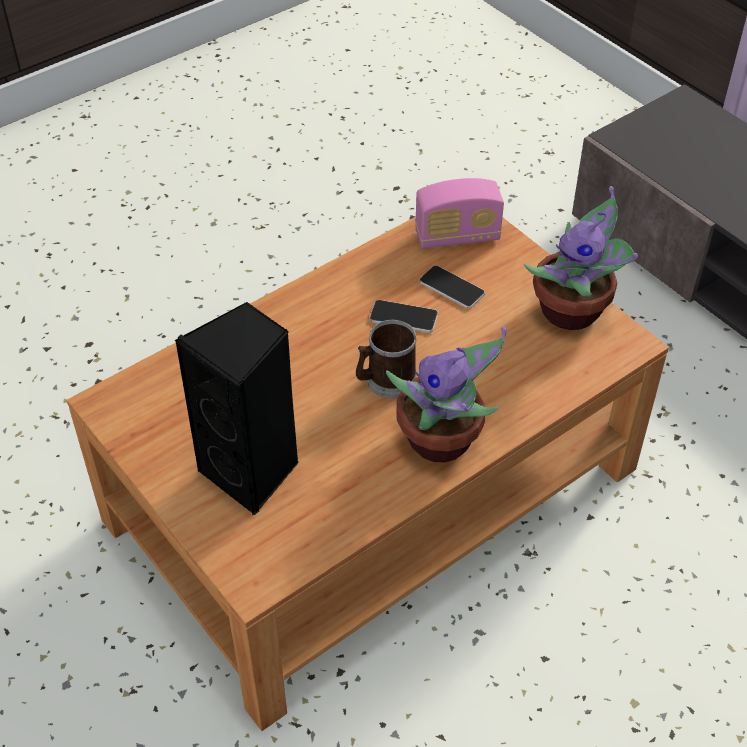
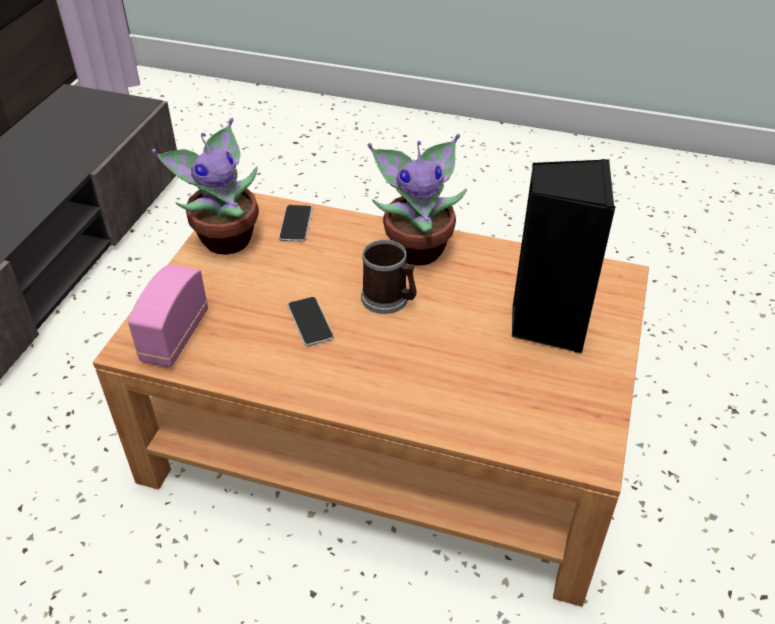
camera: 125 degrees left, 5 degrees down
radio [415,178,504,249] -> radio turned 120 degrees counterclockwise [128,264,208,367]
phone [419,265,485,309] -> phone moved to [279,205,312,242]

